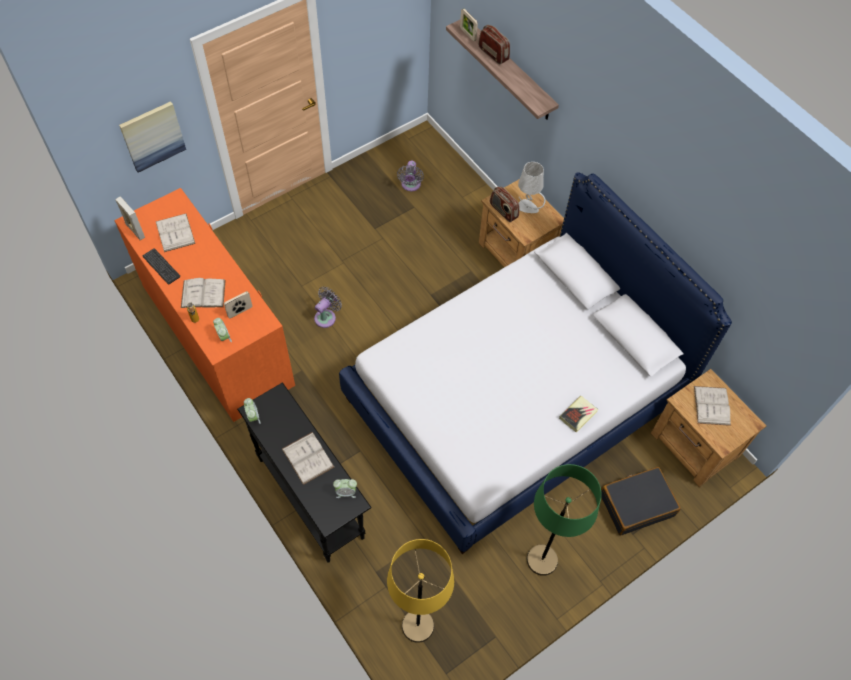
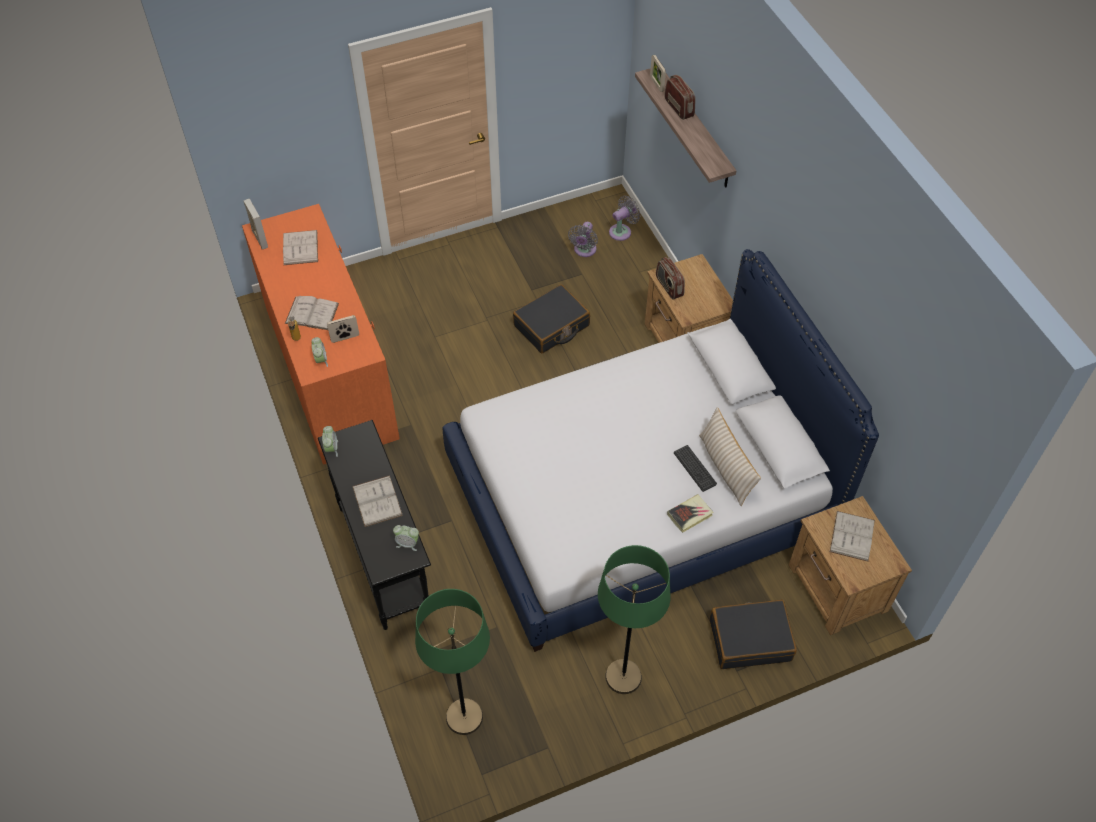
camera: 15 degrees right, 5 degrees down
picture [119,101,186,173] -> none
keyboard [143,248,180,285] -> keyboard moved to [674,445,717,492]
grey fan [314,287,342,328] -> grey fan moved to [609,196,640,241]
yellow floor lamp [387,539,454,643] -> green floor lamp [415,589,490,735]
grey table lamp [518,162,546,213] -> none
none -> black suitcase [513,284,590,353]
none -> beige pillow [699,407,761,506]

